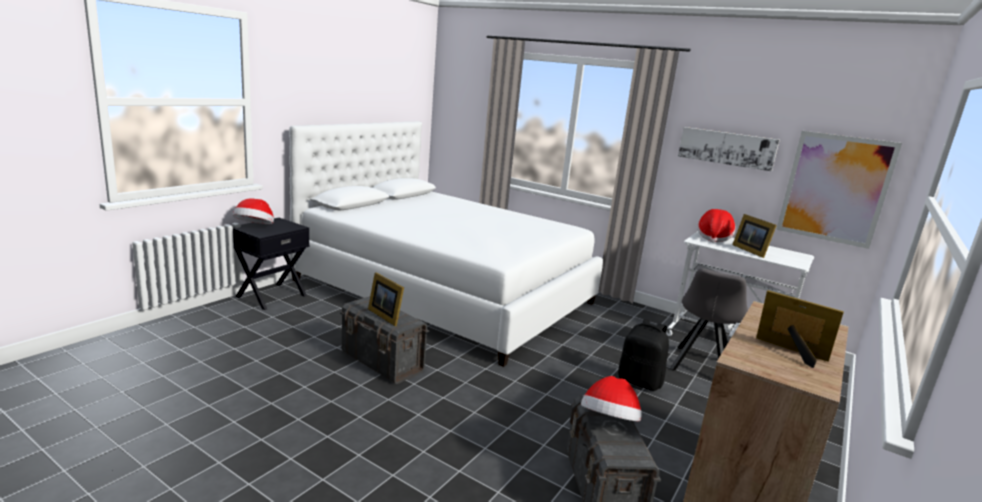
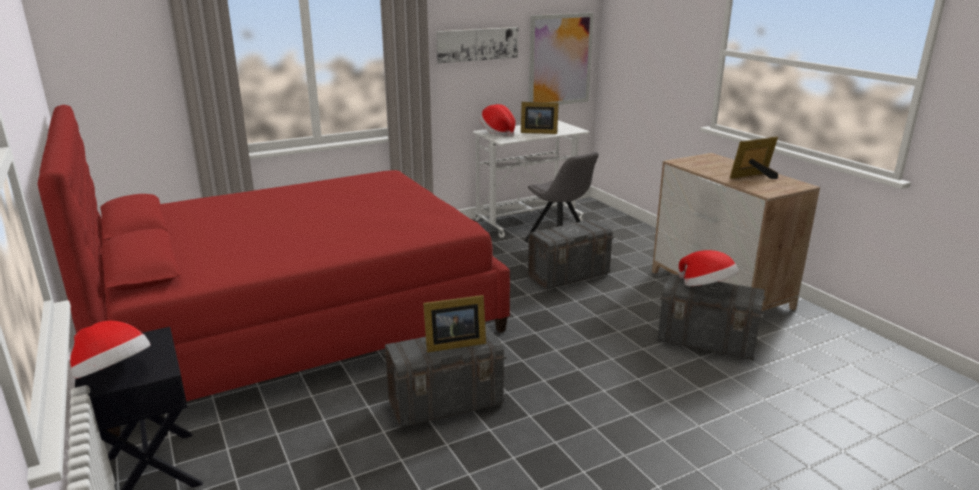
camera: 60 degrees left, 5 degrees up
white bed [289,121,603,367] -> red bed [38,105,510,437]
black backpack [618,319,669,391] -> grey storage box [527,219,614,290]

